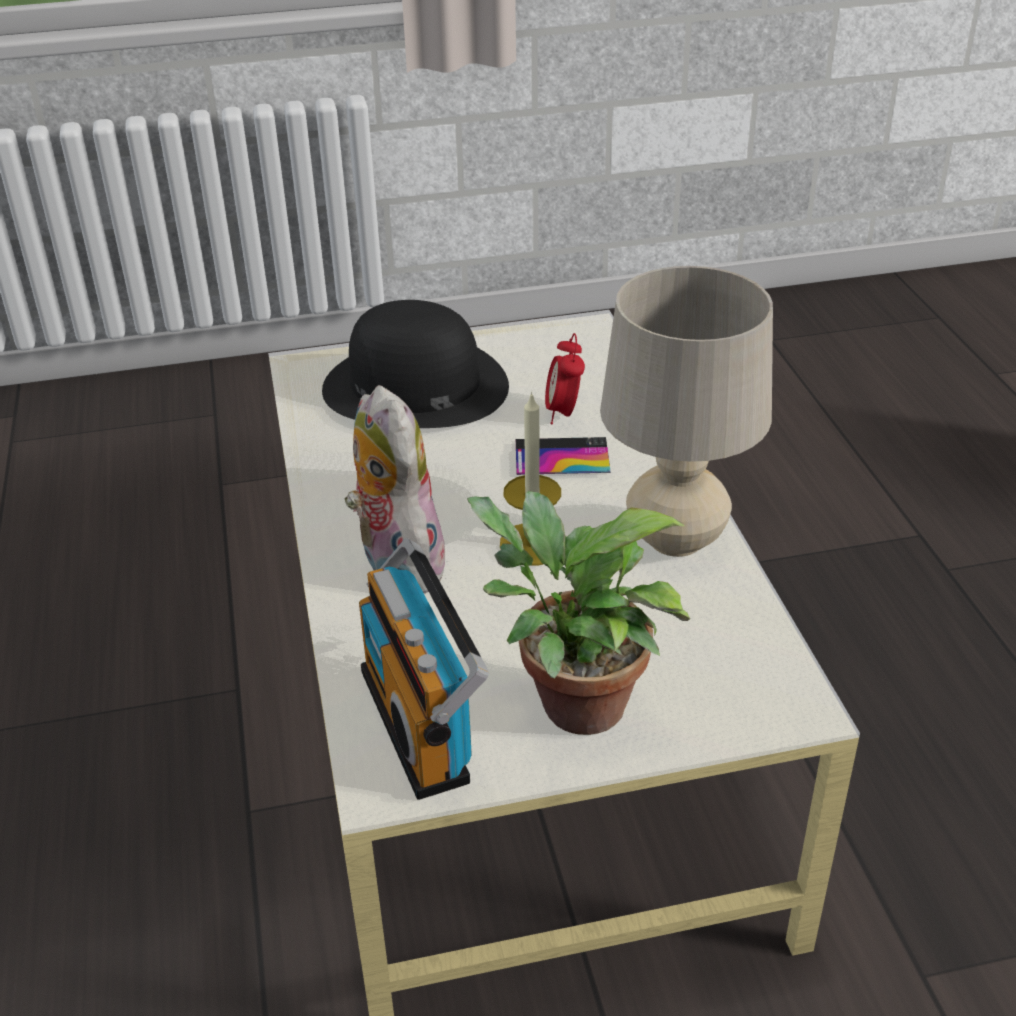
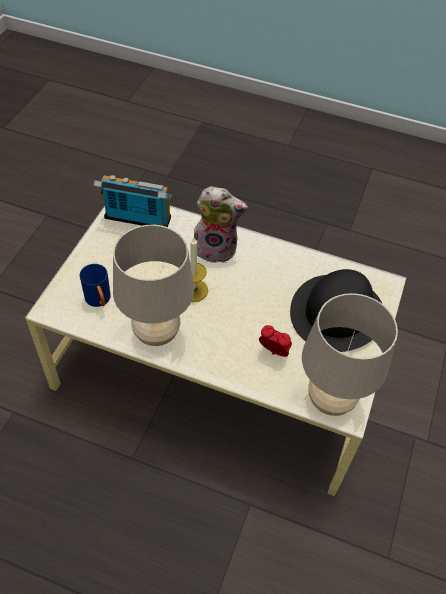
camera: 120 degrees right, 15 degrees up
potted plant [467,491,690,735] -> none
phone [516,437,610,475] -> none
none -> blue mug [80,264,111,307]
none -> beige table lamp [302,293,398,416]

